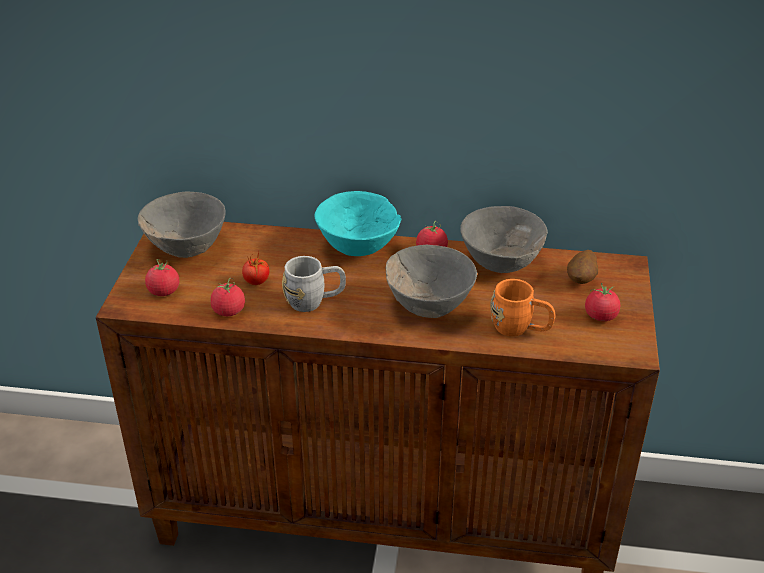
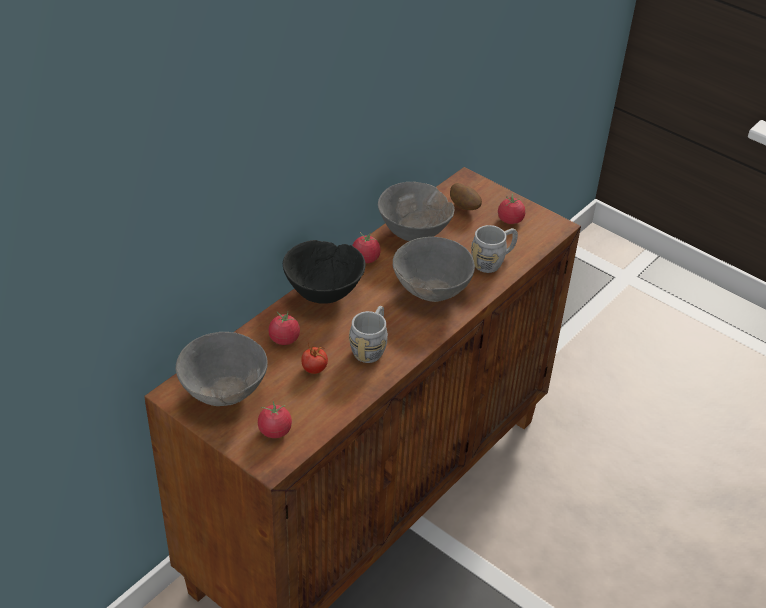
camera: 60 degrees left, 5 degrees up
tomato [210,278,245,316] -> tomato moved to [268,311,300,345]
turquoise bowl [315,191,401,256] -> black bowl [283,240,365,304]
orange mug [490,279,555,337] -> grey mug [471,225,518,273]

